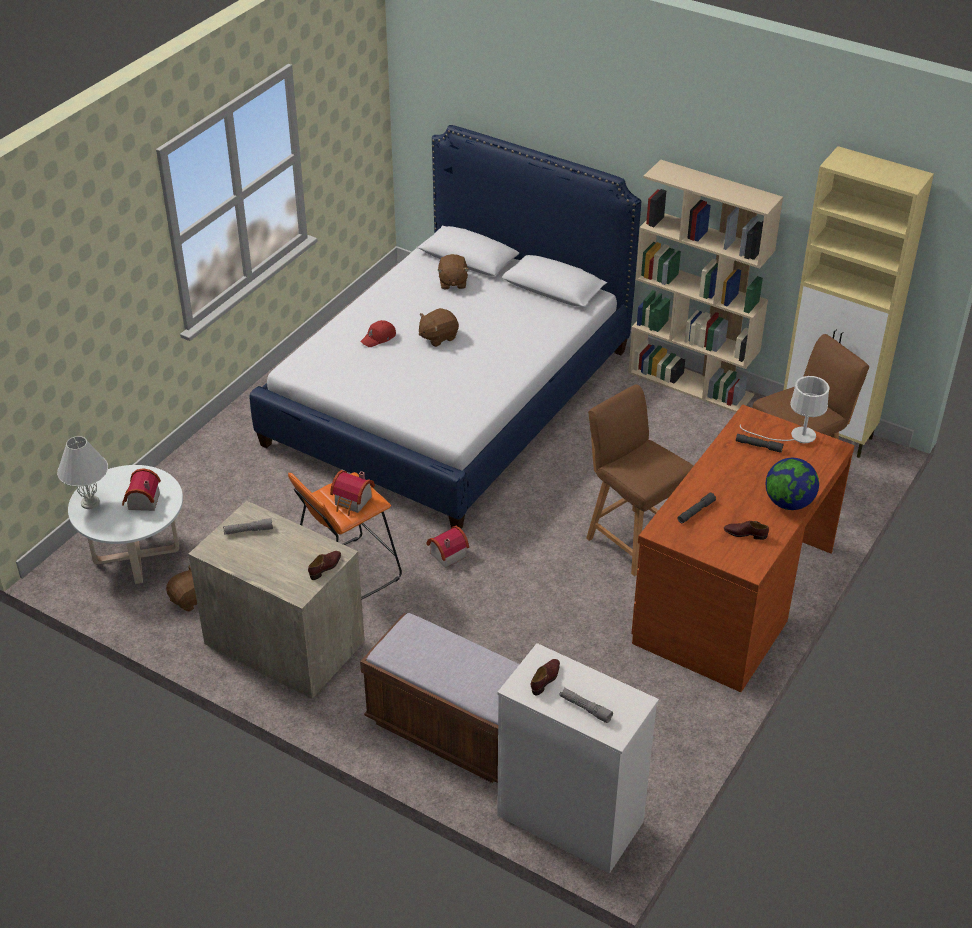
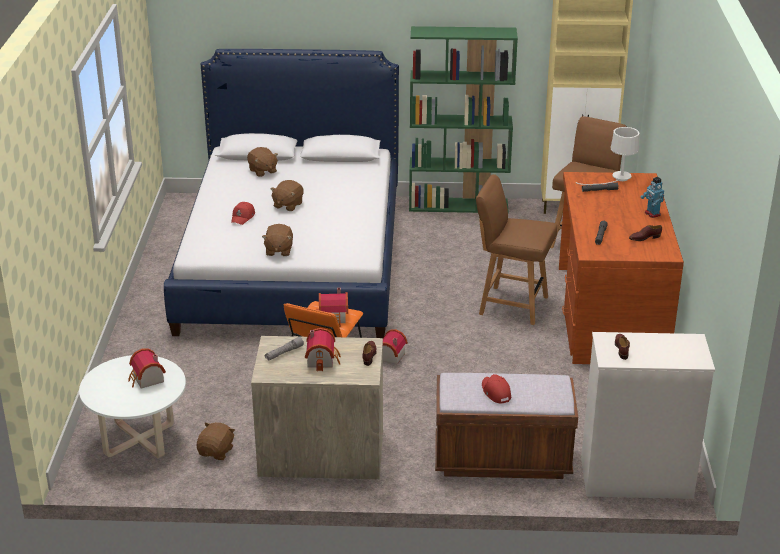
camera: 30 degrees left, 10 degrees down
white table lamp [57,436,108,509] -> none
grey flashlight [559,687,613,723] -> none
beige bookcase [628,160,783,413] -> green bookcase [409,26,518,213]
globe [766,458,819,510] -> toy robot [640,177,664,218]
none -> brown plush toy [262,224,293,256]
none -> toy house [305,328,341,371]
none -> red cap [482,374,511,403]

